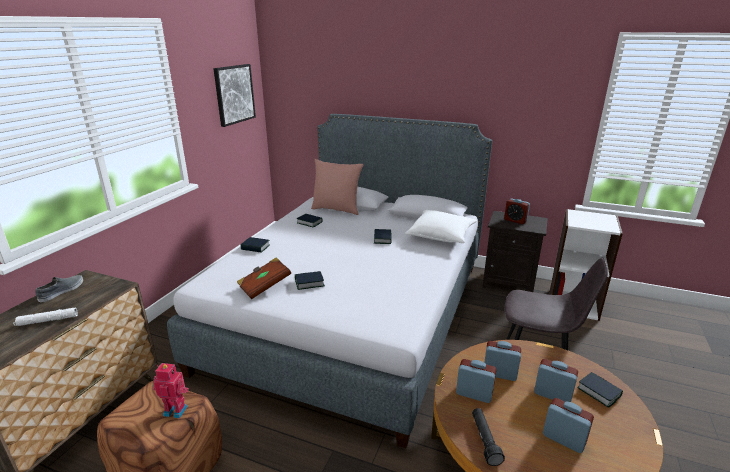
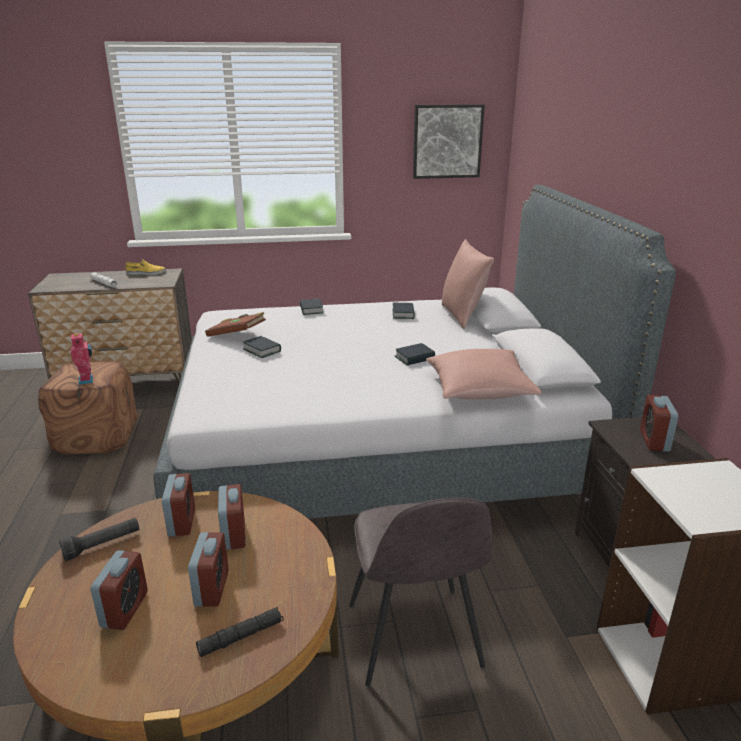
camera: 60 degrees right, 0 degrees up
grey shoe [36,275,83,302] -> yellow shoe [125,260,166,275]
white pillow [405,210,477,243] -> pink pillow [426,349,542,399]
book [577,372,623,408] -> black flashlight [196,607,284,657]

